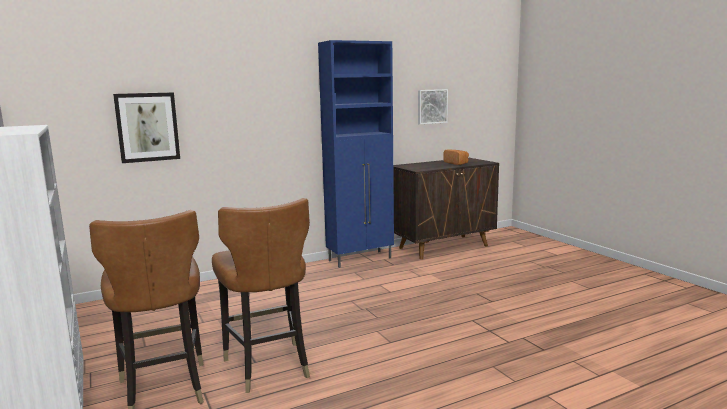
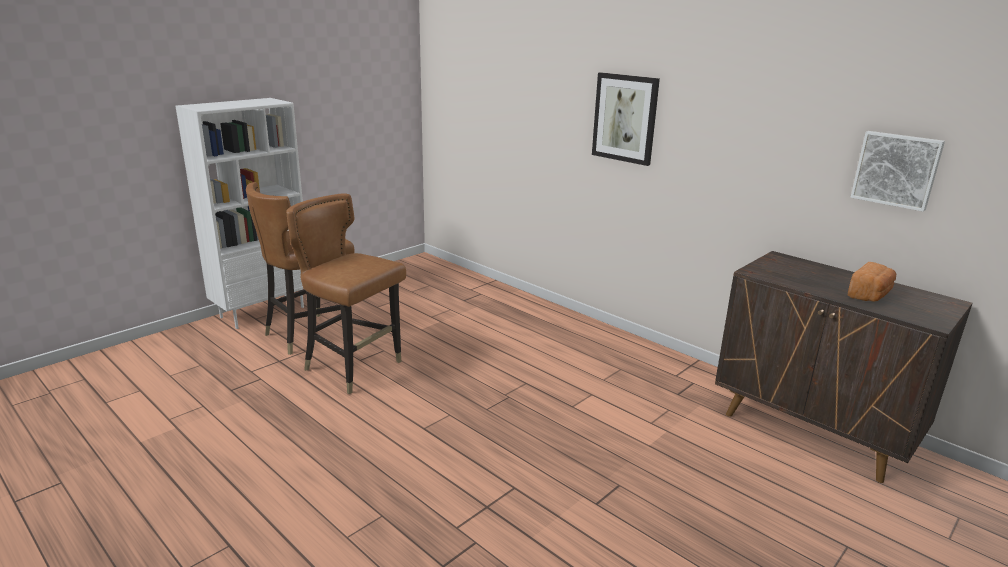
camera: 70 degrees right, 10 degrees up
picture [113,92,180,163] -> picture moved to [592,72,660,166]
brown chair [212,198,310,393] -> brown chair turned 75 degrees clockwise [286,193,406,394]
blue cabinet [318,40,394,268] -> none

